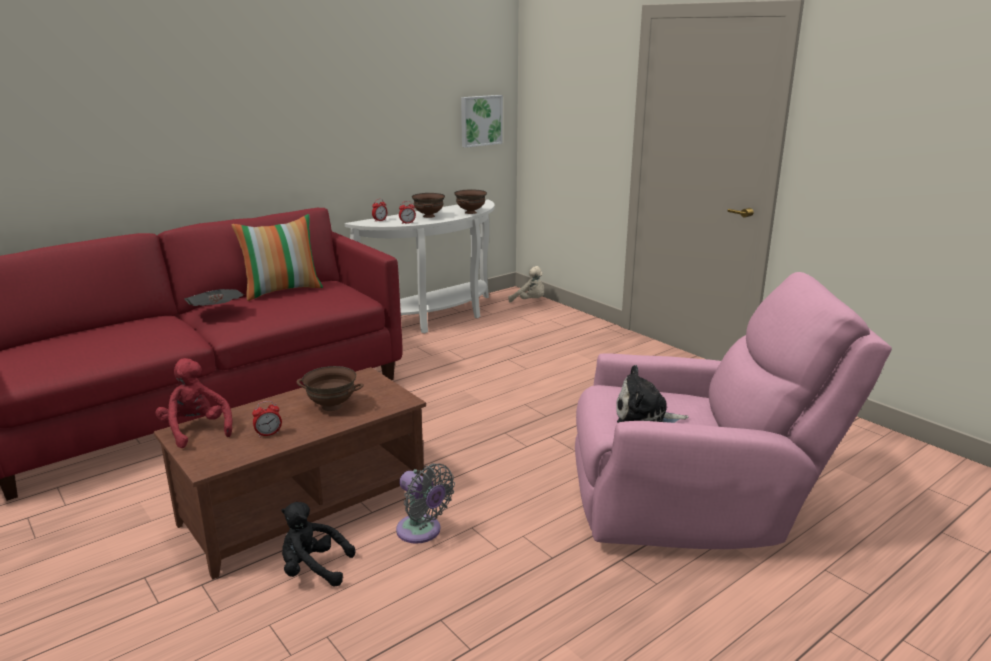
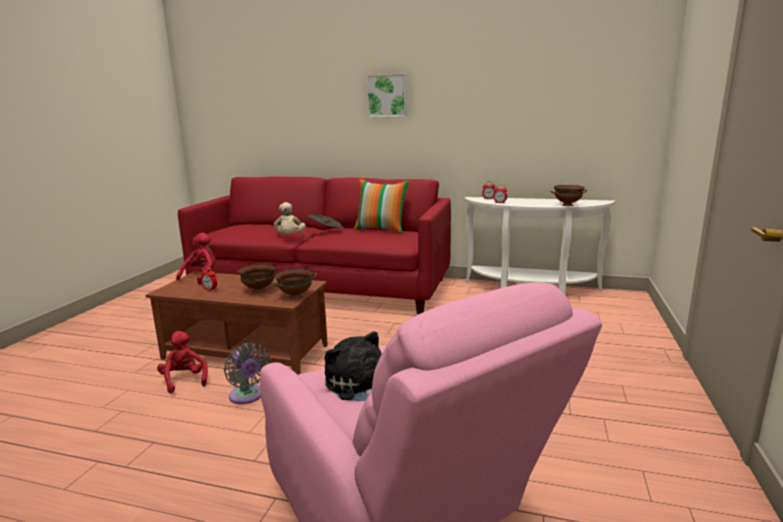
camera: 55 degrees right, 5 degrees down
black plush toy [281,502,355,587] -> red plush toy [157,331,208,393]
grey fan [396,463,455,544] -> grey fan turned 45 degrees counterclockwise [224,342,271,404]
brown bowl [412,193,445,218] -> brown bowl moved to [271,268,317,299]
picture [461,95,503,148] -> picture moved to [366,74,407,117]
beige plush toy [508,266,544,303] -> beige plush toy moved to [274,202,306,234]

